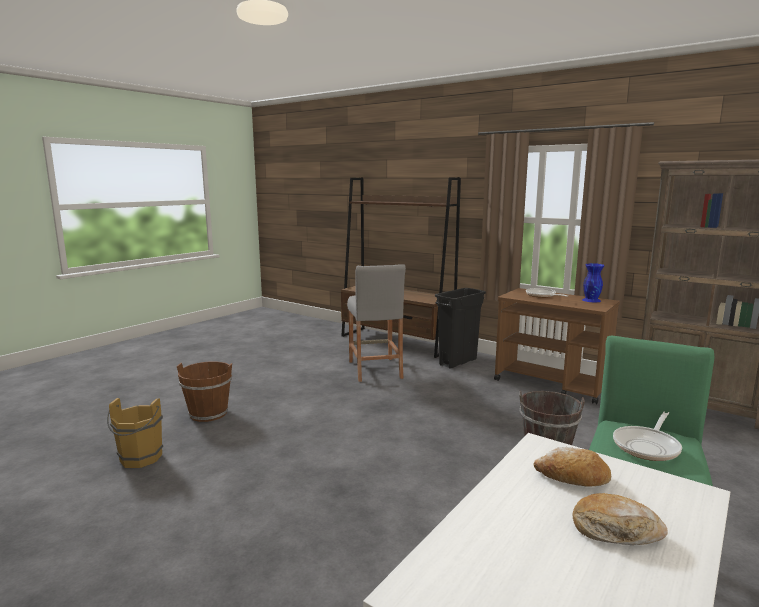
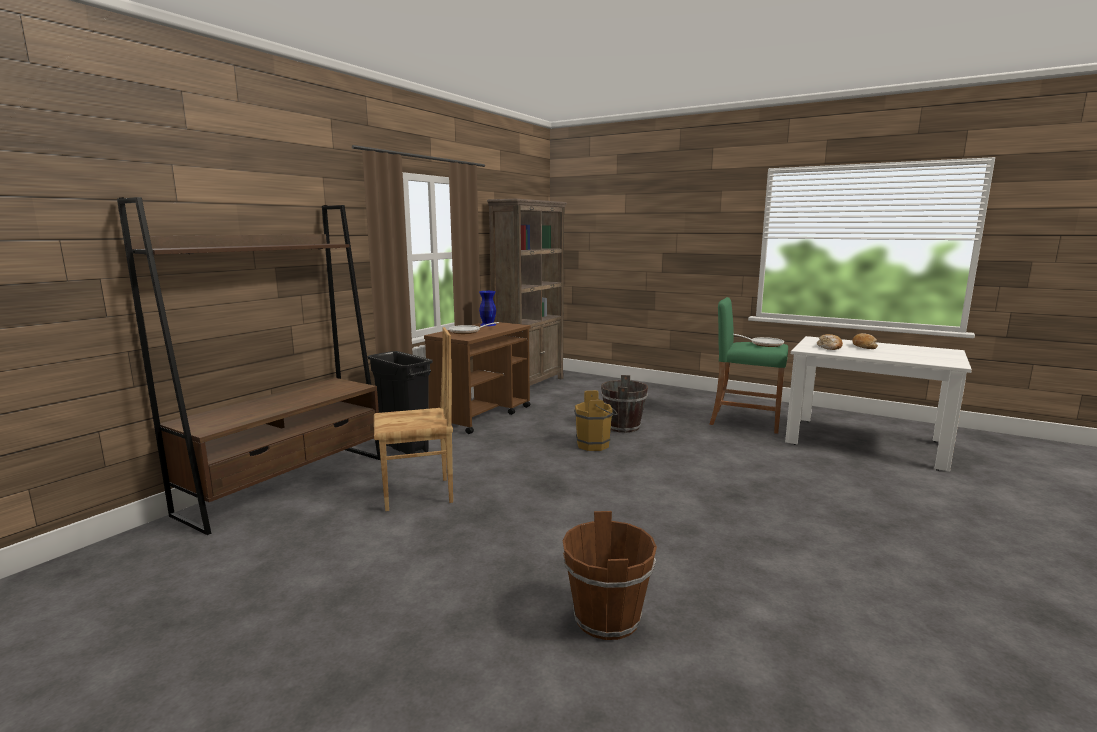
camera: 95 degrees left, 0 degrees up
brown bucket [107,398,163,468] -> brown bucket moved to [574,390,618,451]
grey stool [347,264,406,382] -> brown chair [374,327,453,511]

